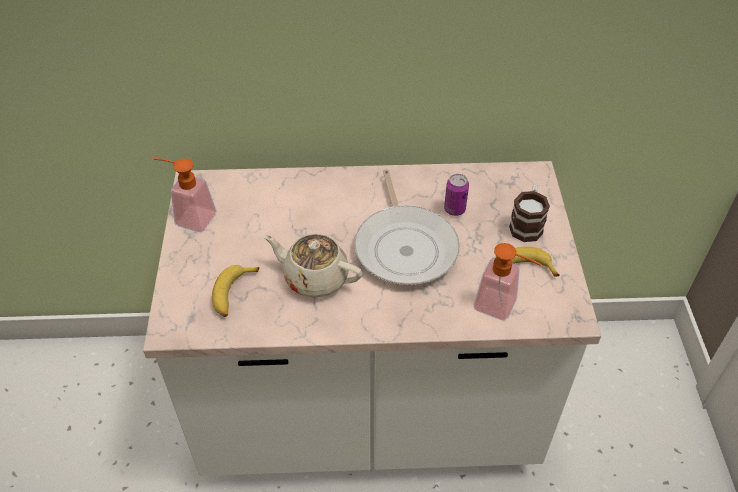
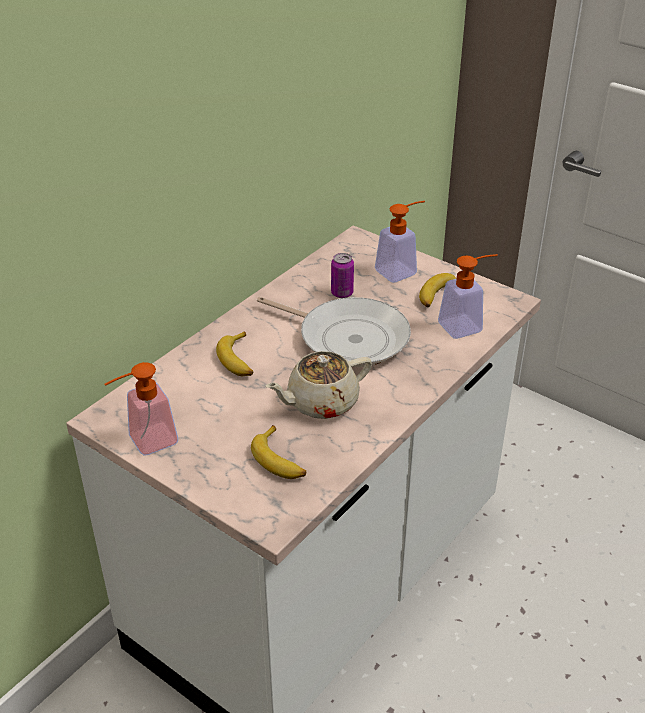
camera: 50 degrees left, 10 degrees down
mug [509,185,550,242] -> soap dispenser [375,201,425,283]
none -> banana [216,331,253,376]

